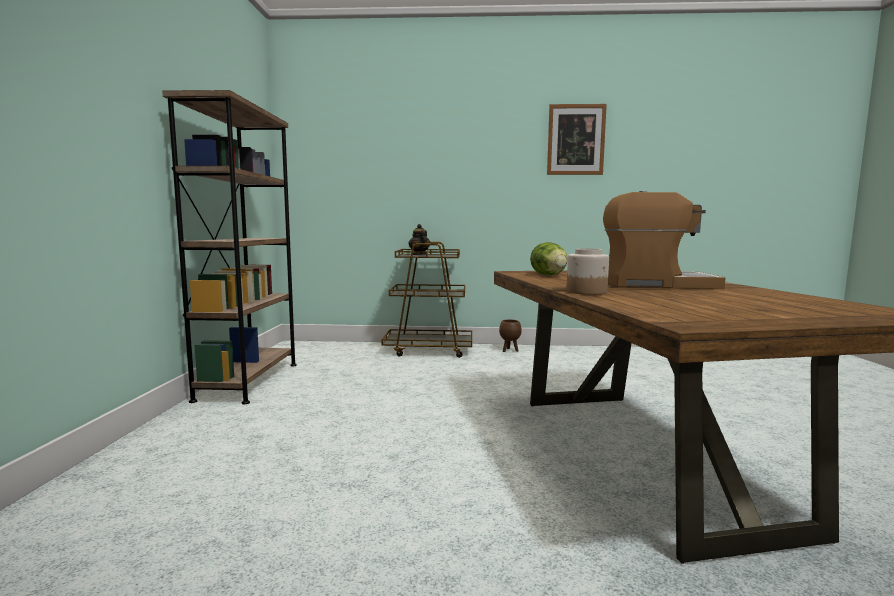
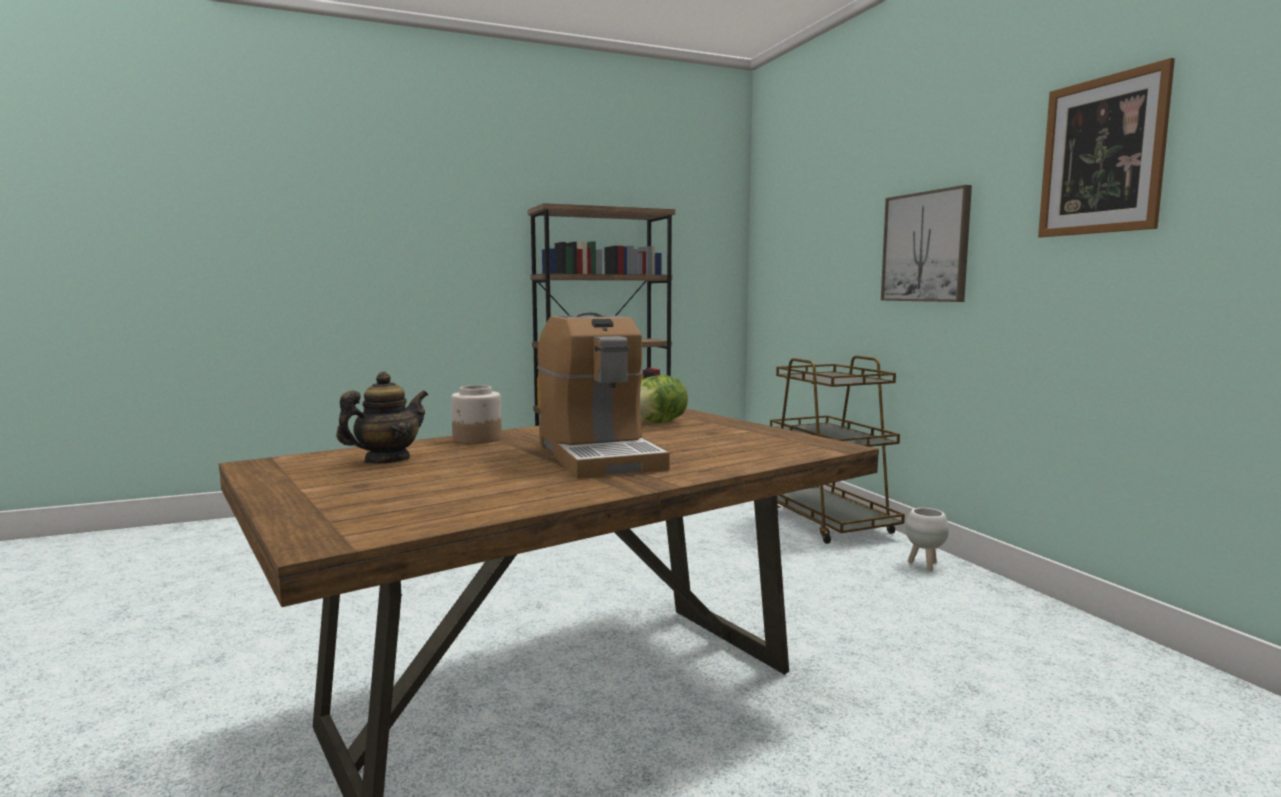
camera: 65 degrees right, 0 degrees up
teapot [408,224,431,255] -> teapot moved to [336,371,428,464]
brown planter [499,320,522,352] -> white planter [905,508,949,571]
none -> picture [881,185,972,302]

